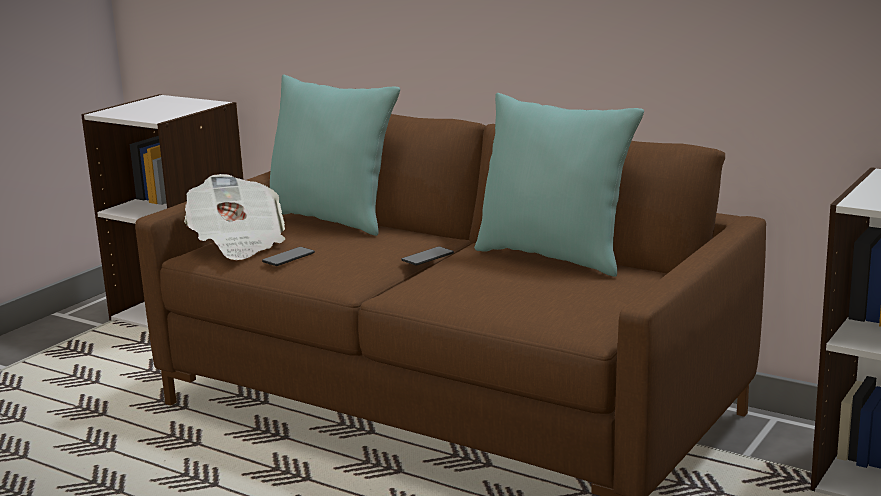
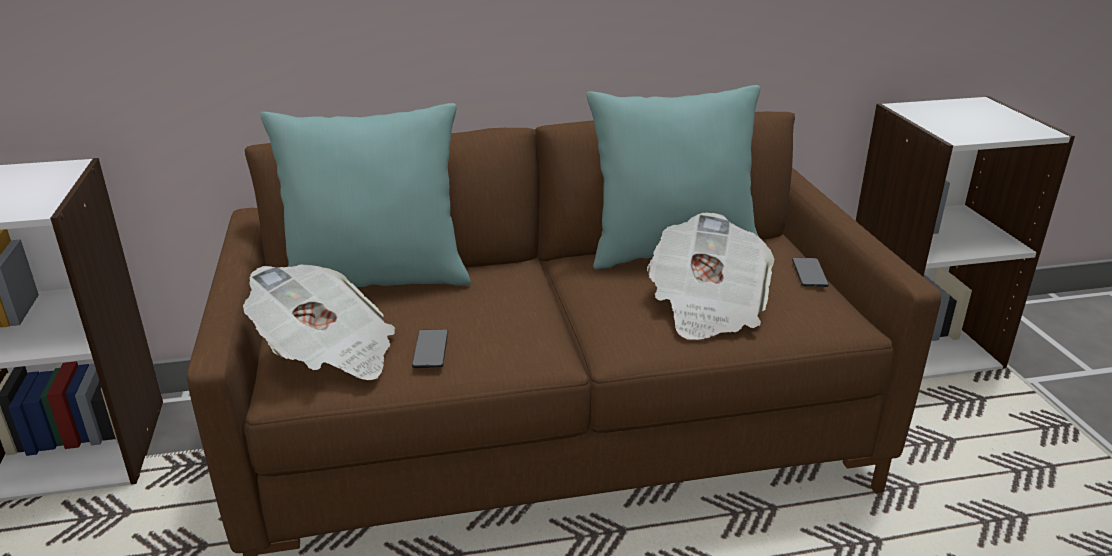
camera: 45 degrees left, 10 degrees up
phone [402,246,454,266] -> phone moved to [792,258,829,287]
none -> newspaper [647,213,775,340]

